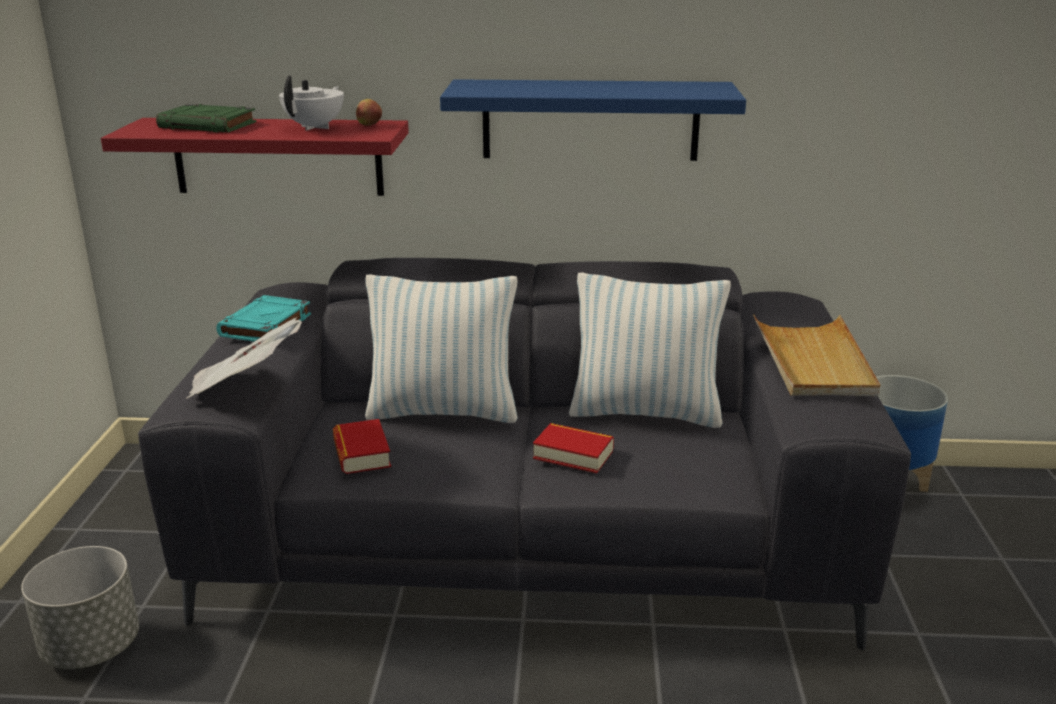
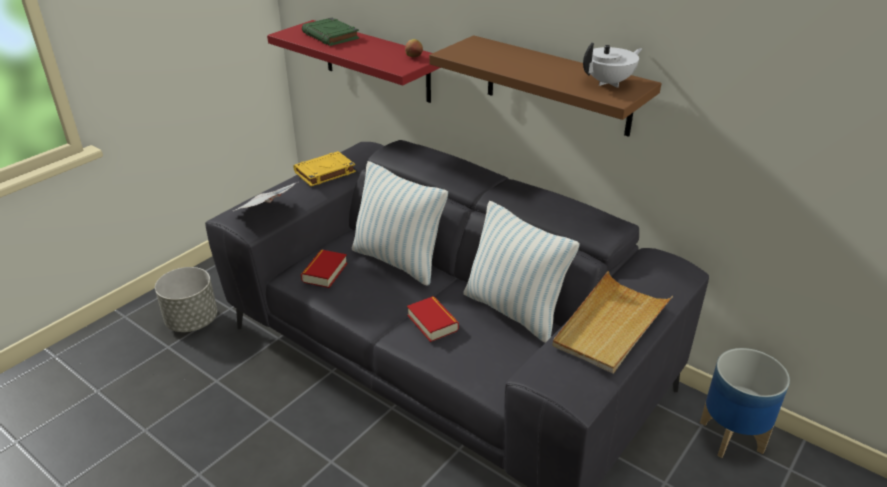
camera: 35 degrees right, 10 degrees up
turquoise book [216,295,311,342] -> yellow book [294,151,356,186]
white teapot [279,75,344,131] -> white teapot moved to [583,43,642,88]
blue shelf [440,79,746,161] -> brown shelf [429,35,662,137]

